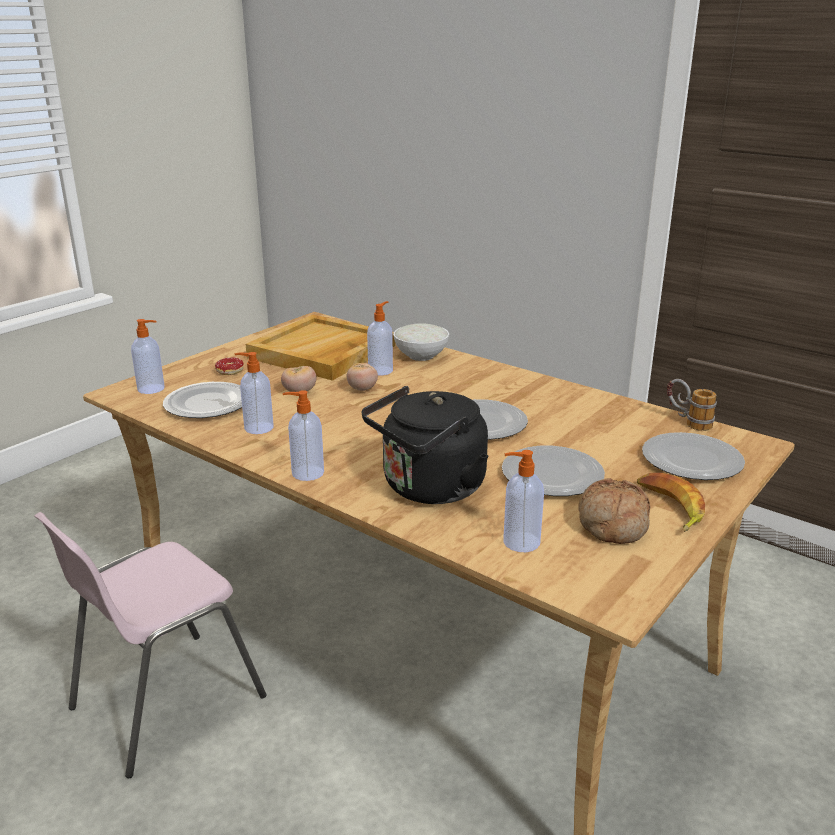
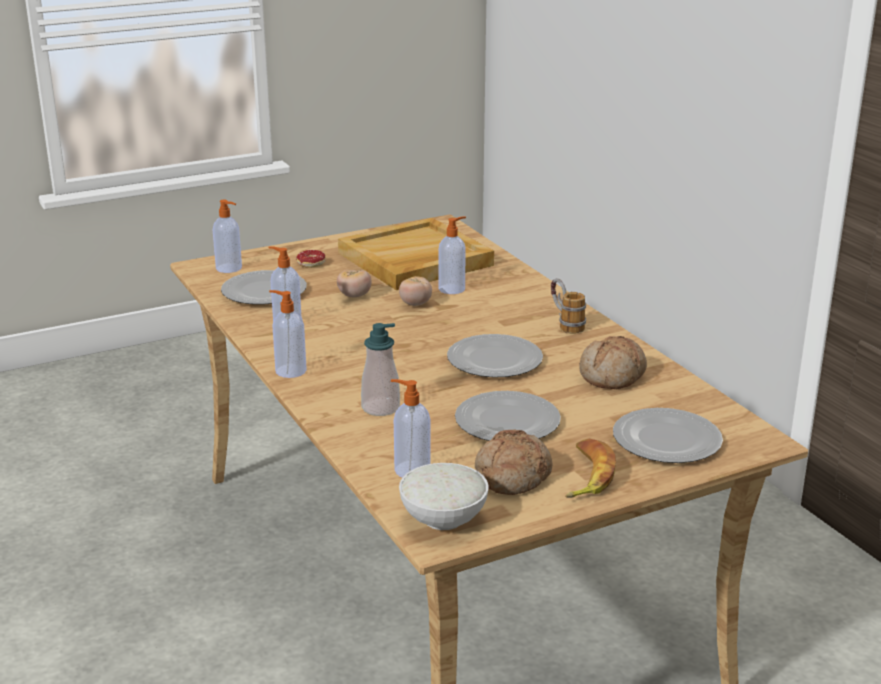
camera: 25 degrees right, 0 degrees up
pink chair [34,512,266,778] -> none
black kettle [362,386,489,504] -> soap dispenser [361,323,400,416]
white bowl [393,323,449,361] -> white bowl moved to [399,463,489,530]
mug [667,379,717,431] -> mug moved to [551,278,586,334]
none -> bread [579,336,647,389]

